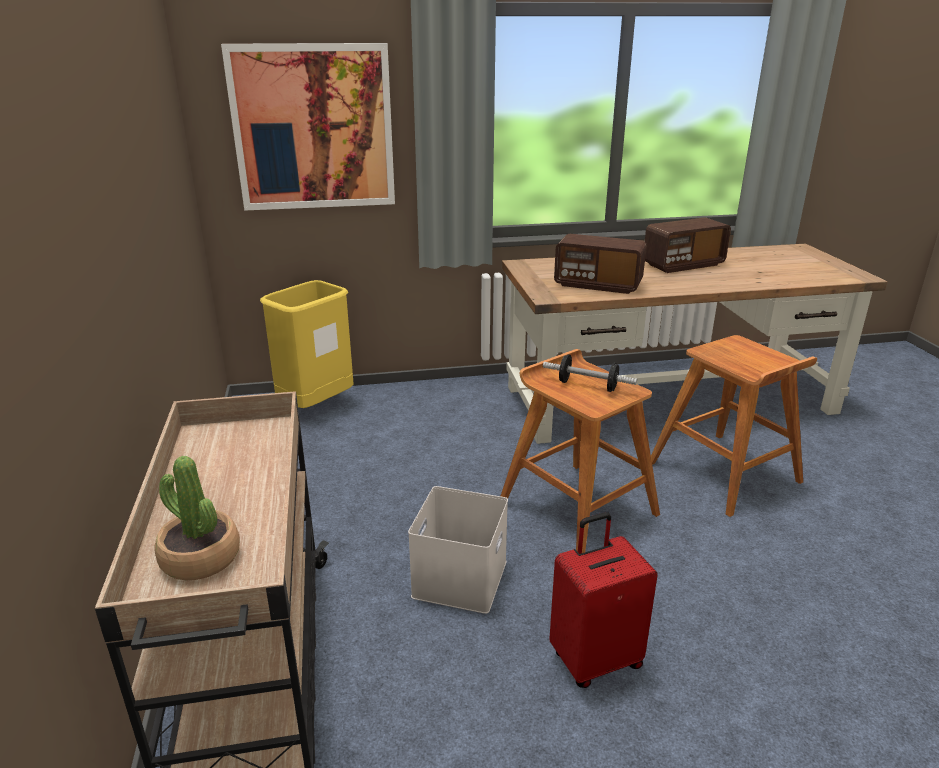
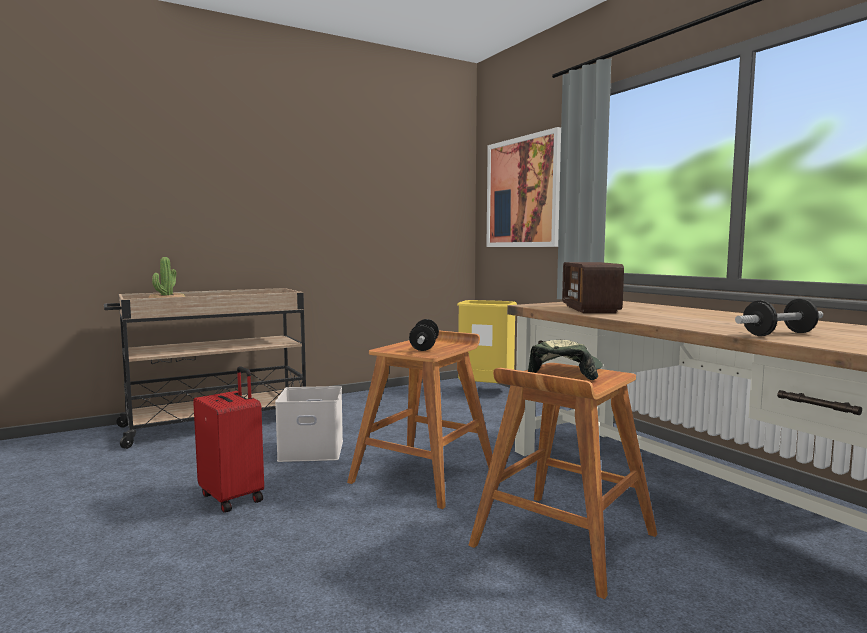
camera: 70 degrees right, 20 degrees down
radio [645,217,731,273] -> none
none -> cap [528,340,603,380]
none -> dumbbell [735,299,823,336]

